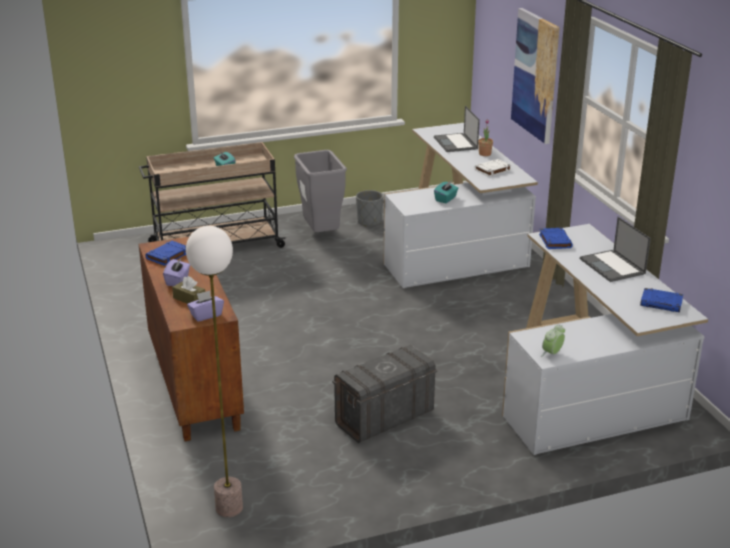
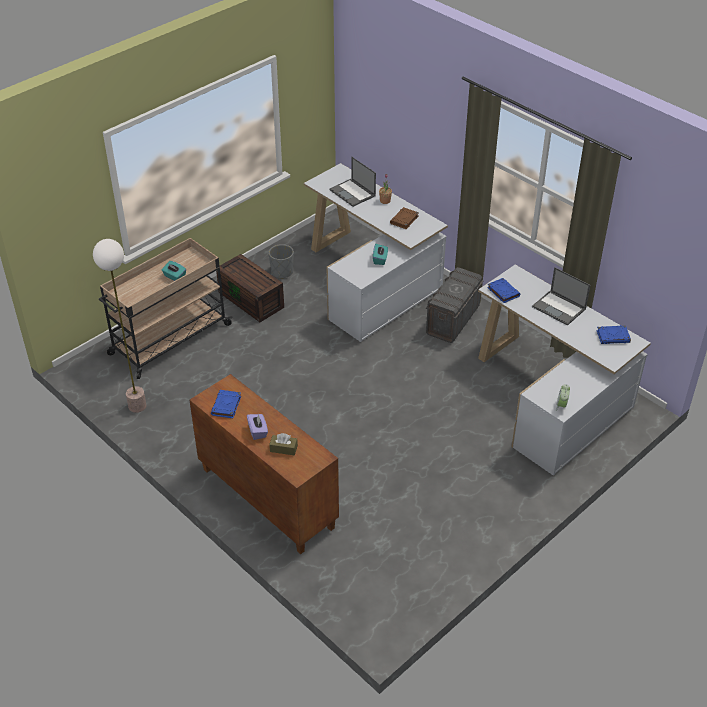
camera: 25 degrees left, 15 degrees up
floor lamp [186,226,243,517] -> floor lamp moved to [93,239,146,413]
purple tissue box [187,291,224,322] -> none
grey trash can [294,150,347,232] -> brown storage box [216,254,284,322]
grey storage box [332,345,438,443] -> grey storage box moved to [426,267,484,343]
white book [474,159,511,177] -> brown book [390,207,419,229]
picture [511,8,560,144] -> none

